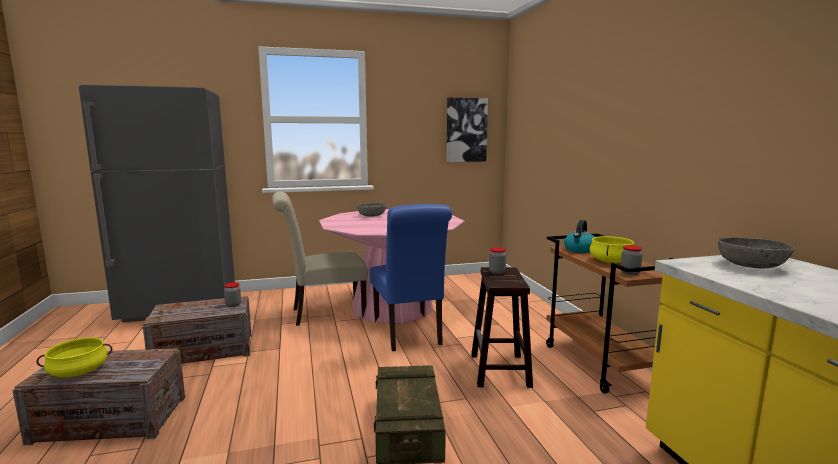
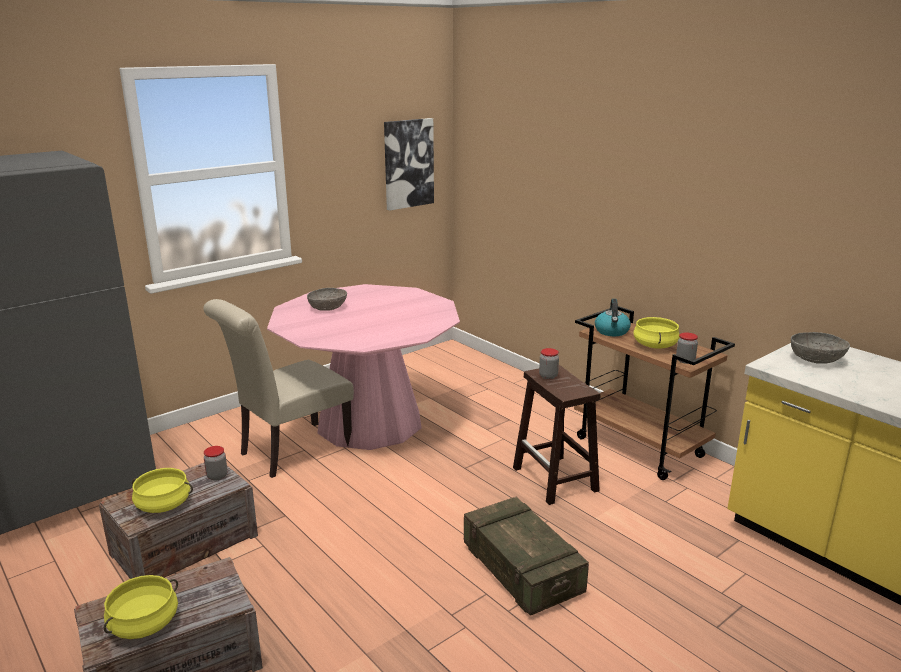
camera: 25 degrees left, 10 degrees up
blue chair [370,204,452,351] -> none
none -> yellow cooking pot [132,468,193,513]

